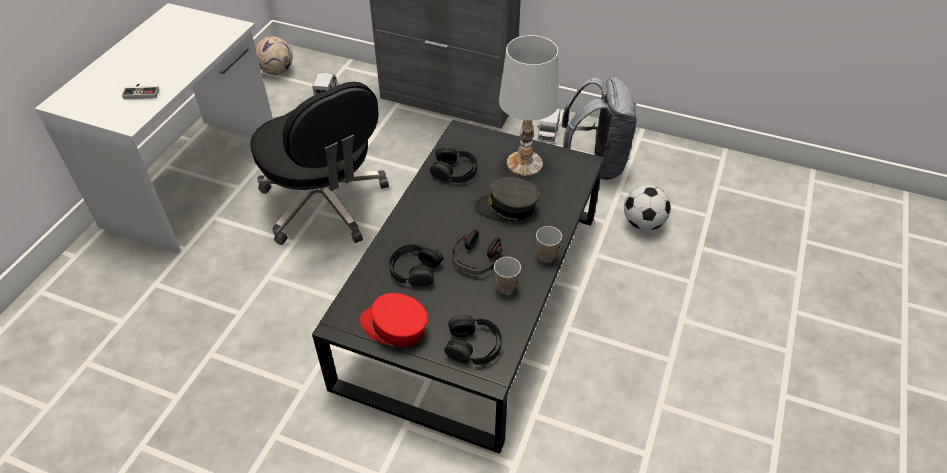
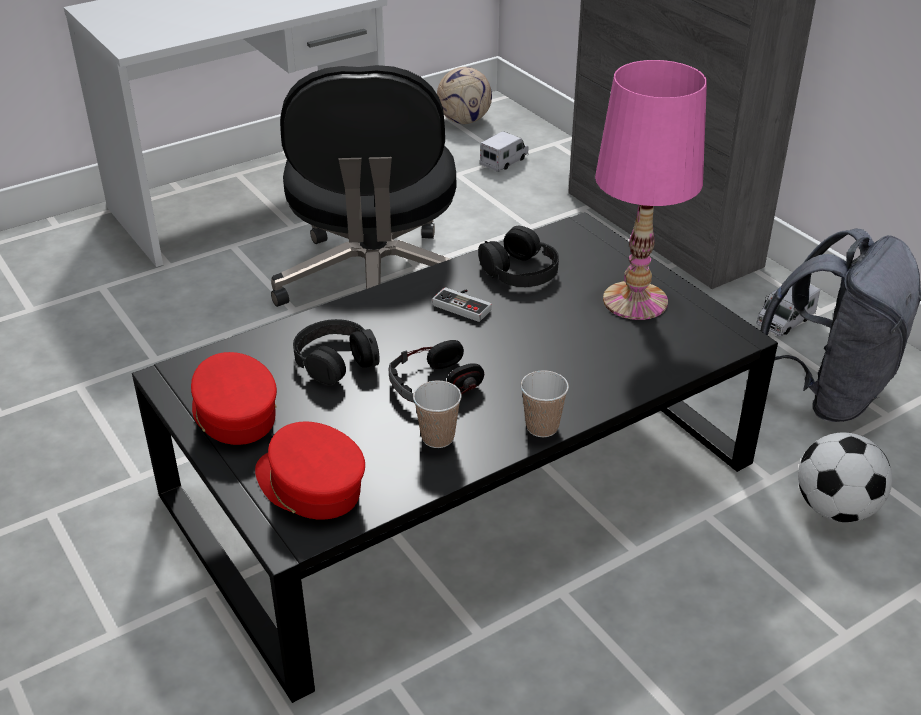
camera: 35 degrees right, 10 degrees down
game controller [122,84,159,99] -> game controller moved to [432,287,492,322]
black headphones [444,315,502,365] -> red cap [255,422,365,520]
grey cap [474,177,540,222] -> none
white table lamp [499,35,559,176] -> pink table lamp [595,60,707,320]

